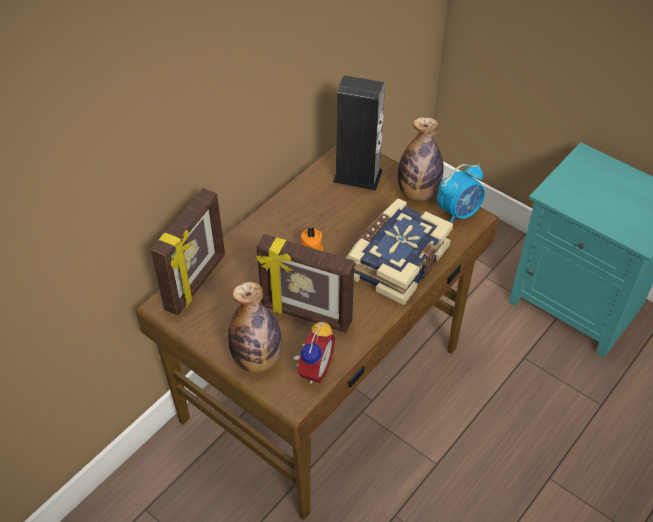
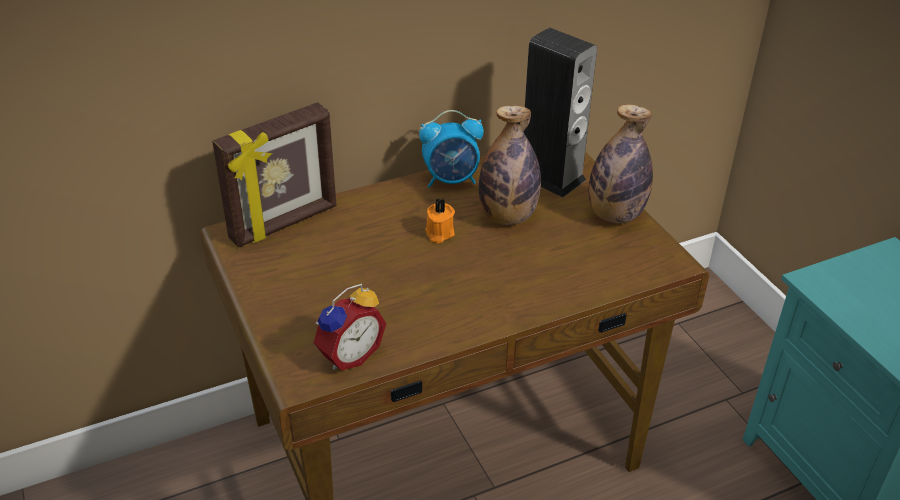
camera: 25 degrees right, 10 degrees down
bottle [228,282,282,373] -> bottle moved to [479,105,541,225]
picture frame [256,234,354,333] -> none
book [346,198,453,305] -> none
alarm clock [437,164,485,223] -> alarm clock moved to [419,110,484,188]

